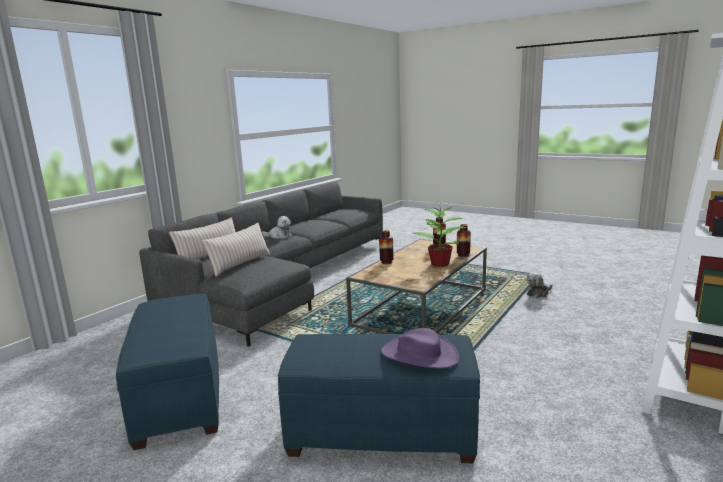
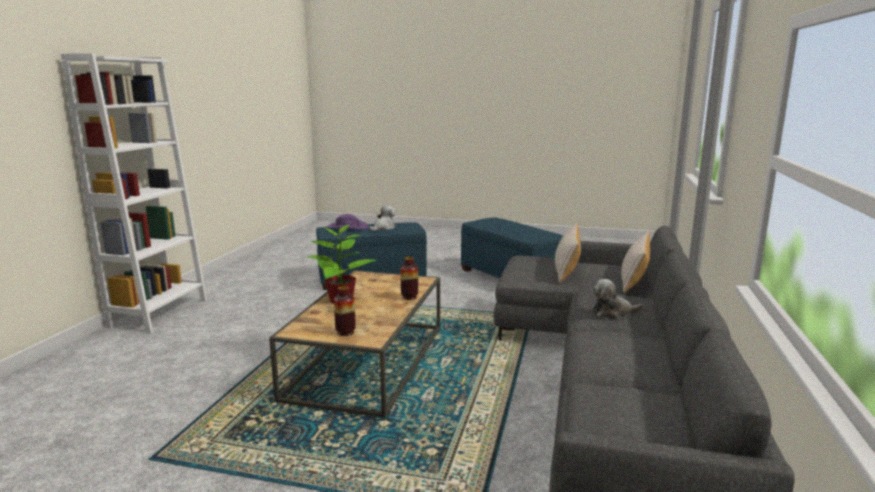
camera: 160 degrees right, 0 degrees up
vase [457,224,471,257] -> none
plush toy [526,272,553,298] -> plush toy moved to [369,205,396,231]

